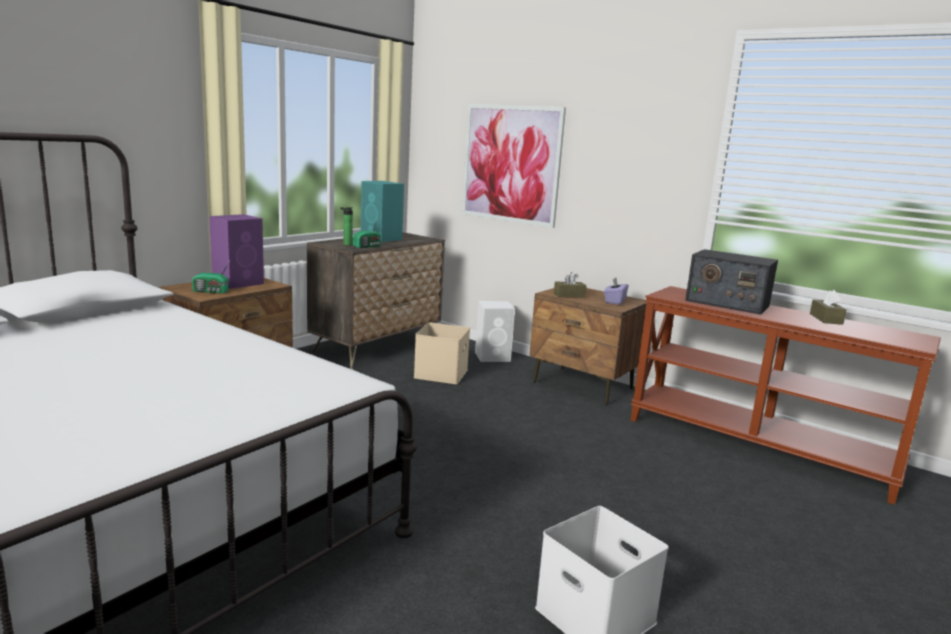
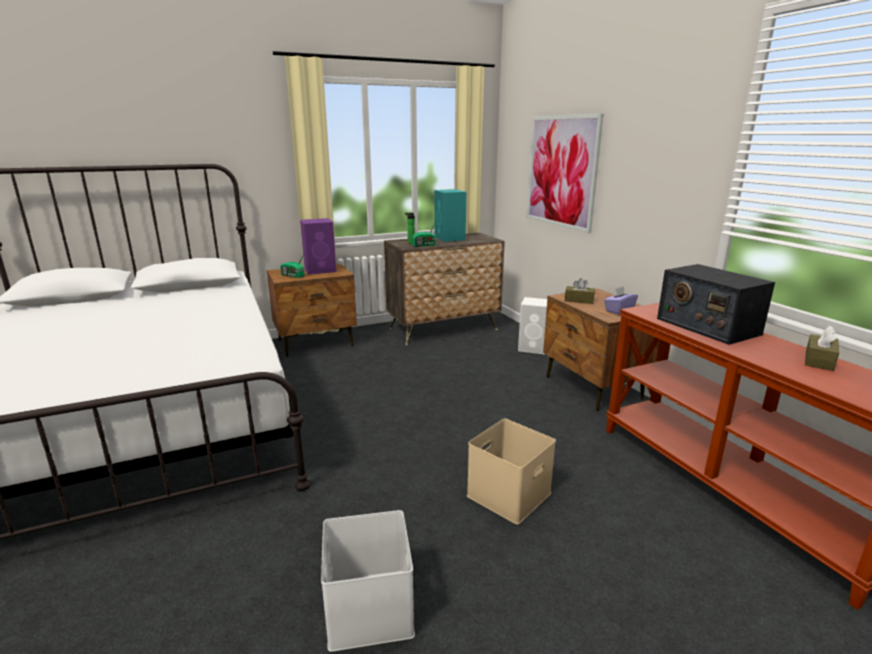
camera: 30 degrees right, 5 degrees up
beige storage box [414,323,470,384] -> beige storage box moved to [467,419,556,524]

